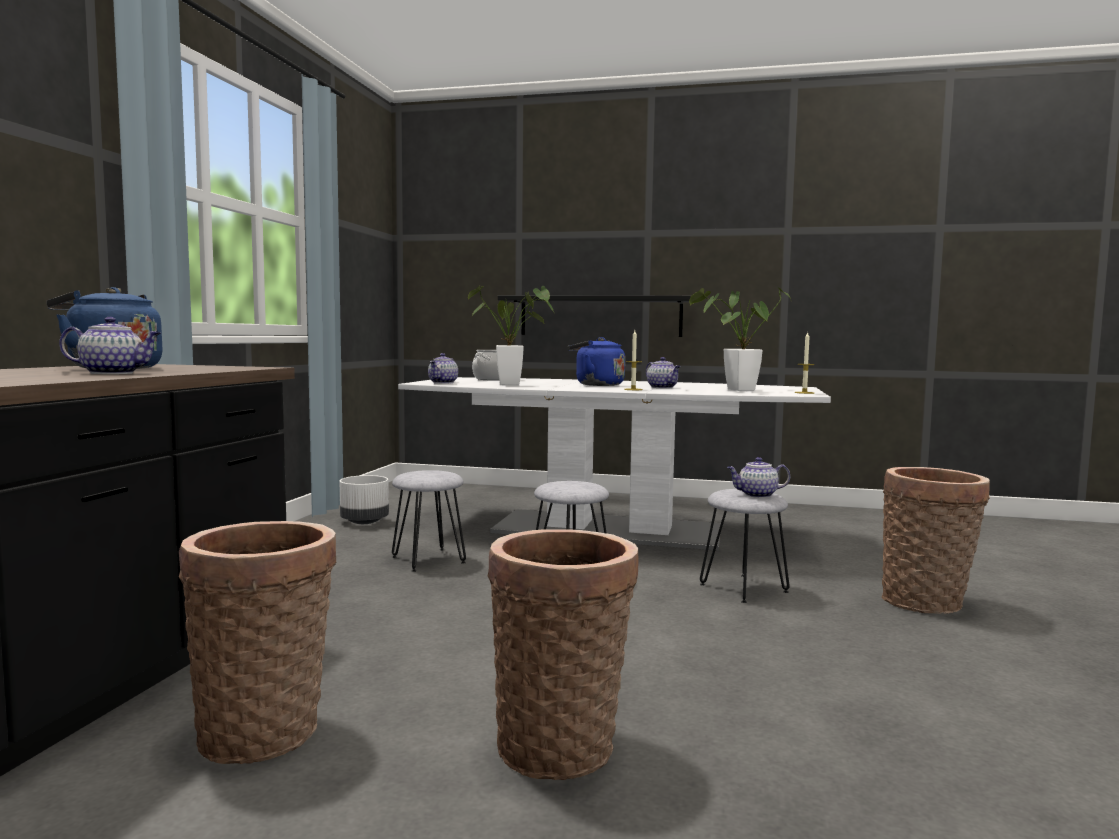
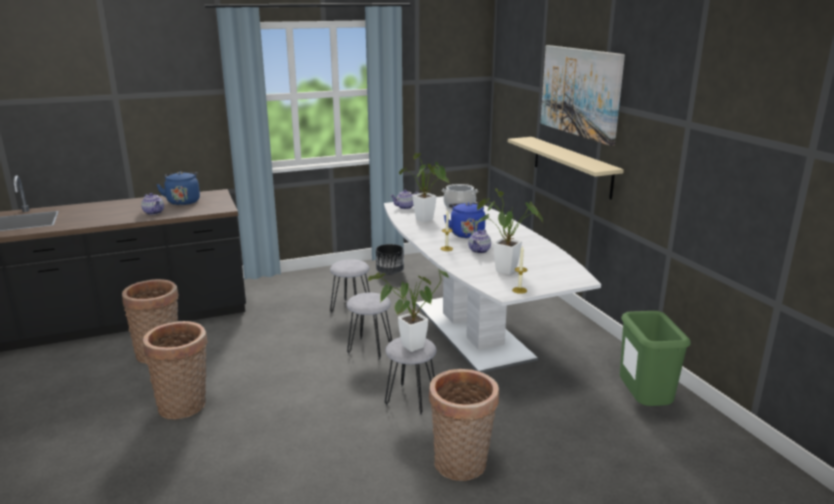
camera: 55 degrees right, 15 degrees up
white planter [340,475,389,524] -> black planter [376,244,404,275]
black shelf [498,295,692,337] -> beige shelf [508,137,624,199]
teapot [727,457,790,498] -> potted plant [368,270,449,352]
none -> picture [540,45,625,146]
none -> green trash can [620,311,691,406]

